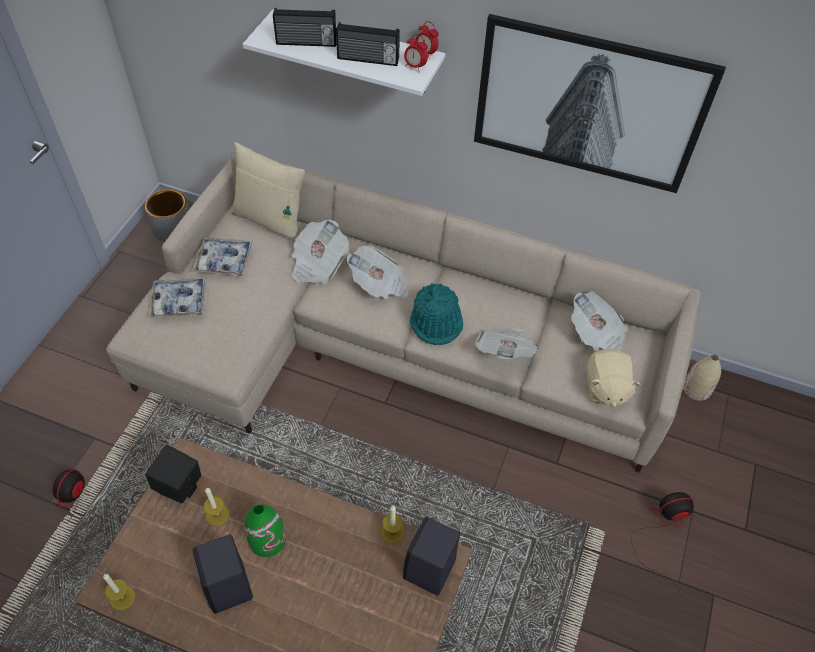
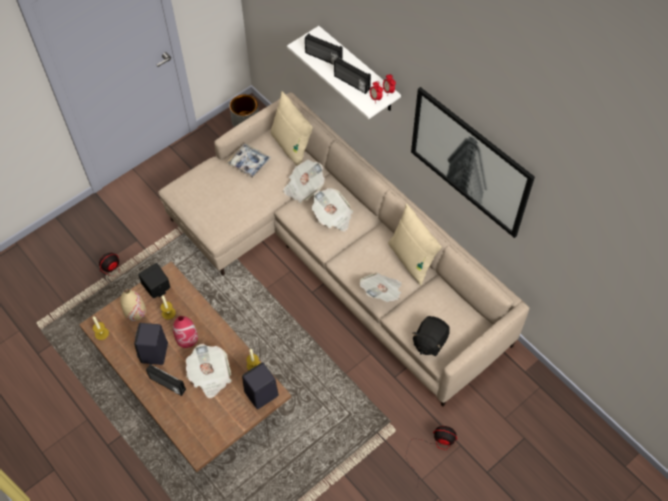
camera: 30 degrees right, 5 degrees up
tray [148,277,205,318] -> none
green vase [245,504,286,557] -> red vase [173,316,198,348]
turquoise hat [410,283,463,345] -> none
newspaper [571,291,628,352] -> newspaper moved to [186,344,232,398]
beige plush toy [587,349,641,407] -> black plush toy [412,316,450,356]
beige vase [683,354,721,401] -> beige vase moved to [120,289,146,321]
none -> radio [146,364,186,396]
none -> beige pillow [388,203,442,285]

